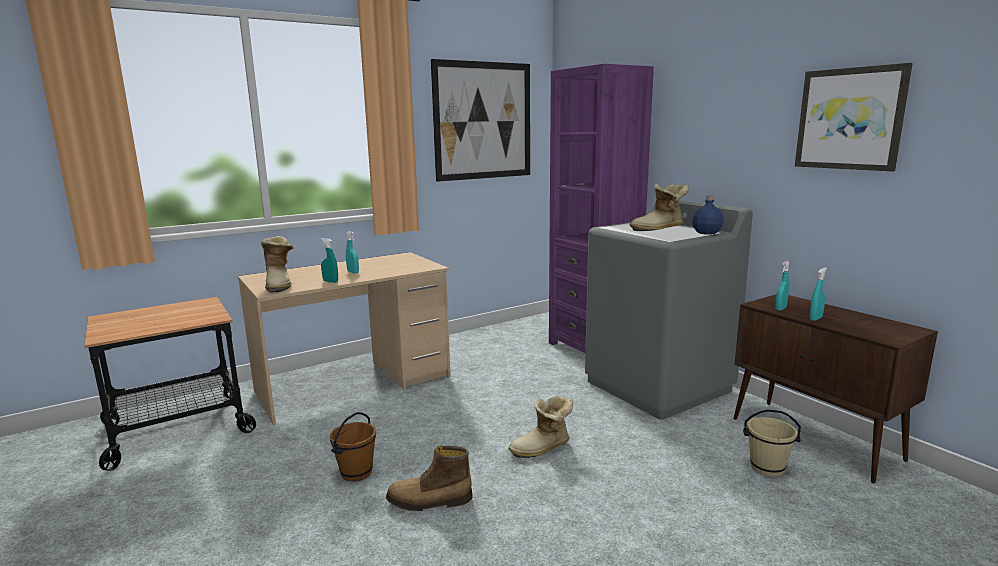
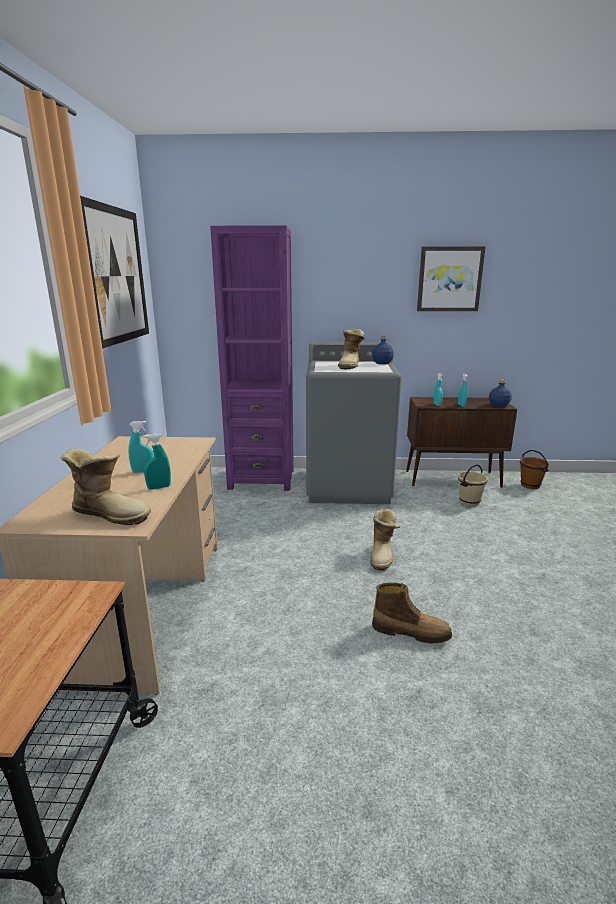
camera: 55 degrees left, 5 degrees up
brown bucket [330,412,376,481] -> brown bucket moved to [520,450,549,489]
boot [386,445,473,511] -> boot turned 105 degrees counterclockwise [372,582,452,643]
none -> blue bottle [489,380,512,407]

